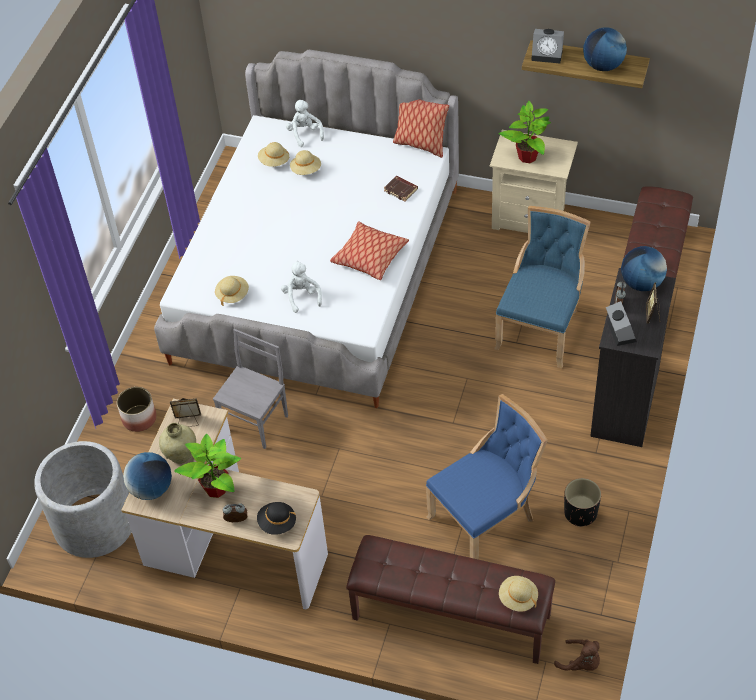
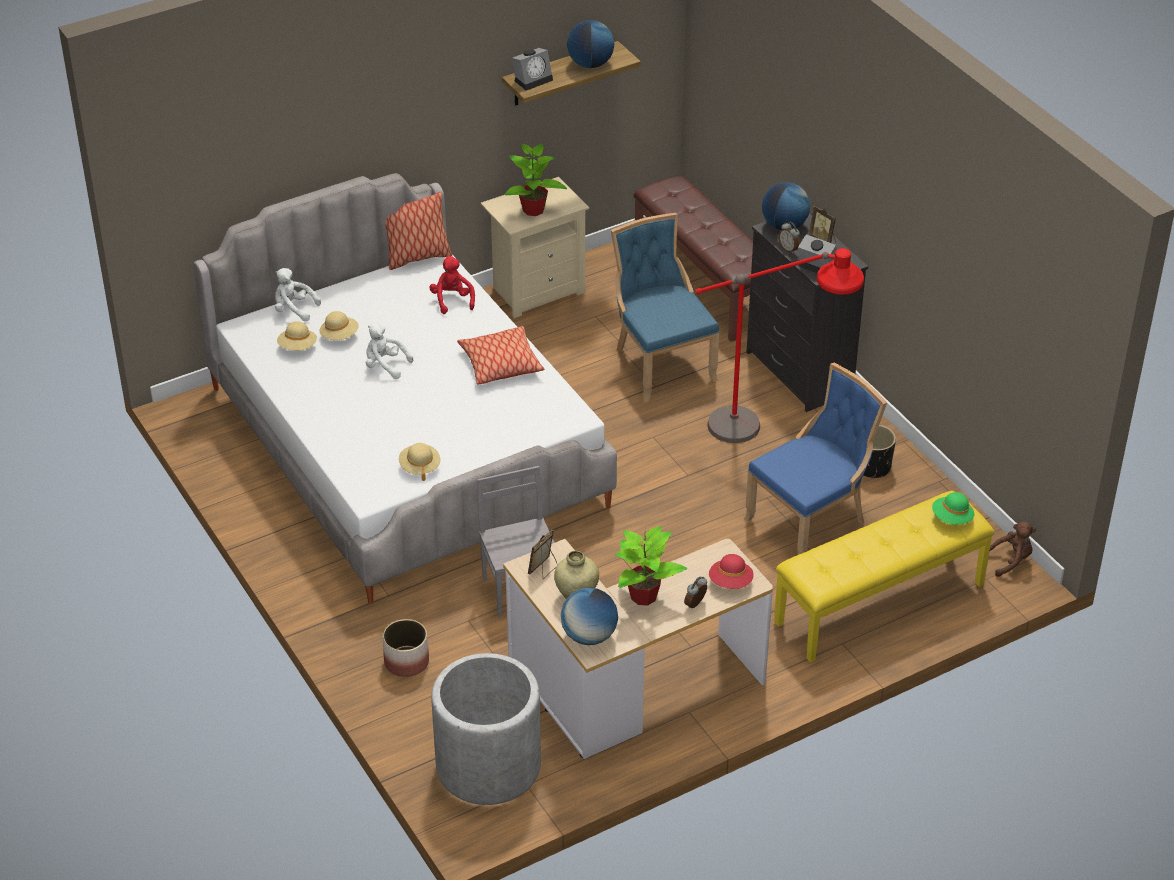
camera: 50 degrees left, 10 degrees down
black hat [257,502,296,535] -> red hat [709,554,754,589]
white plush toy [281,261,322,313] -> white plush toy moved to [366,323,413,379]
brown bench [346,535,555,664] -> yellow bench [774,491,994,663]
brown book [384,176,418,201] -> red plush toy [429,256,475,314]
blue chair [426,394,548,559] -> blue chair turned 45 degrees clockwise [744,363,887,555]
beige hat [499,576,538,612] -> green hat [932,492,974,525]
none -> red floor lamp [696,248,864,443]

